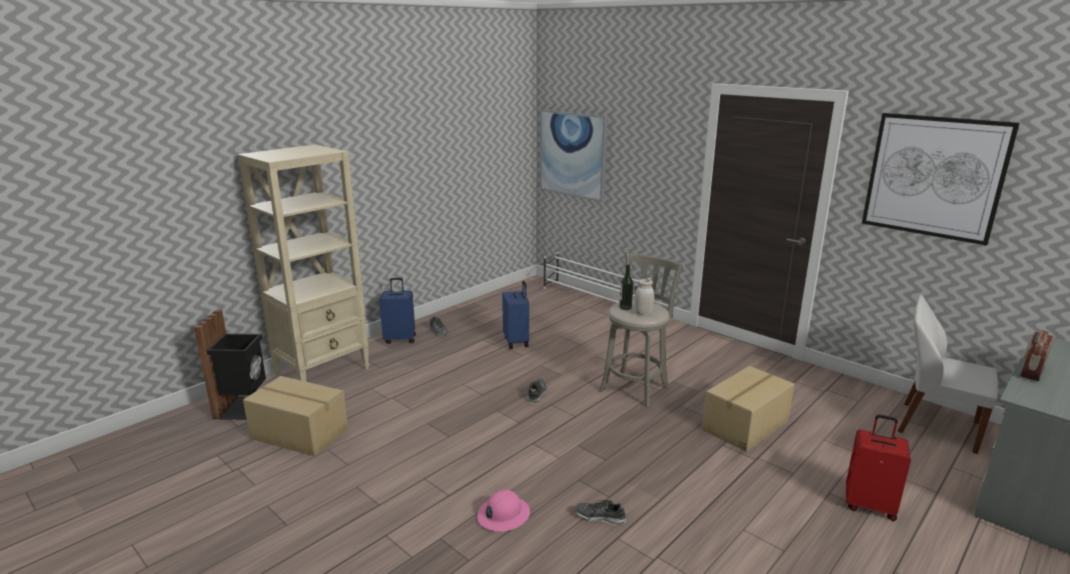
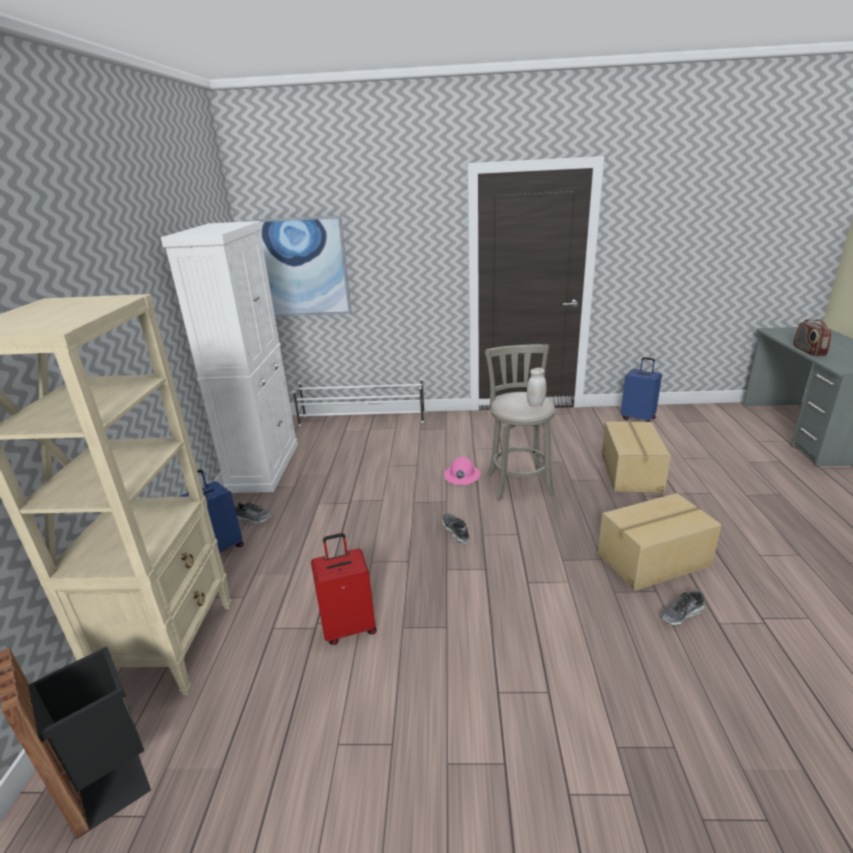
camera: 40 degrees left, 5 degrees up
cardboard box [243,376,348,456] -> cardboard box moved to [598,493,721,591]
pink hard hat [477,490,530,531] -> pink hard hat moved to [444,457,480,485]
blue suitcase [502,281,529,349] -> blue suitcase moved to [621,357,662,422]
bottle [619,264,633,310] -> none
red suitcase [846,415,911,521] -> red suitcase moved to [311,533,377,645]
picture [862,113,1020,246] -> none
white chair [898,295,998,454] -> none
none -> white cabinet [161,221,298,493]

